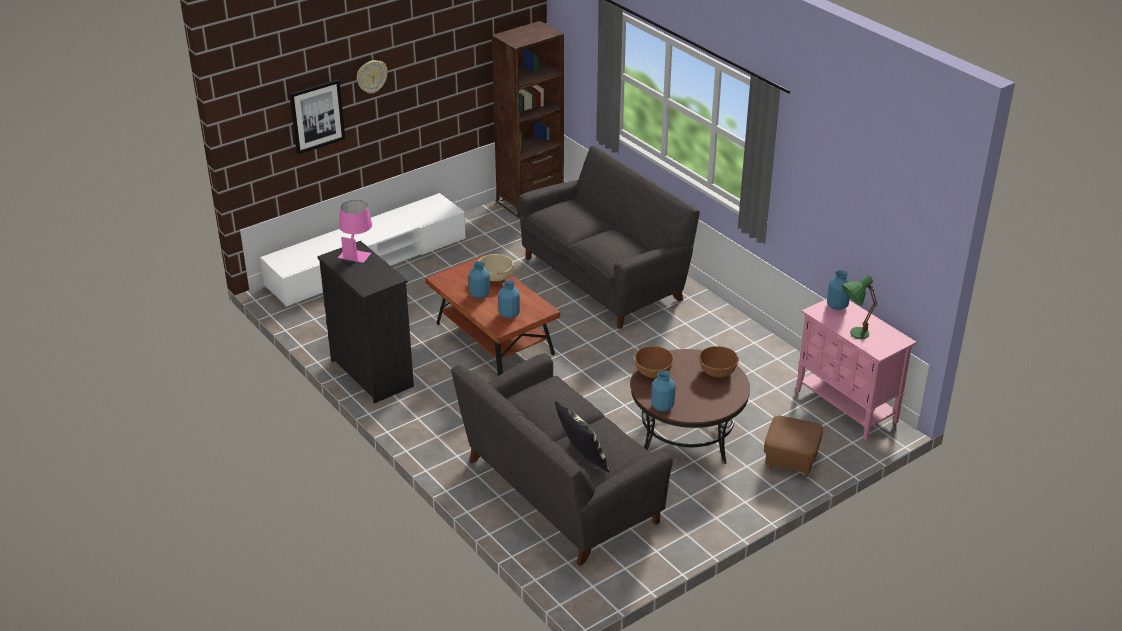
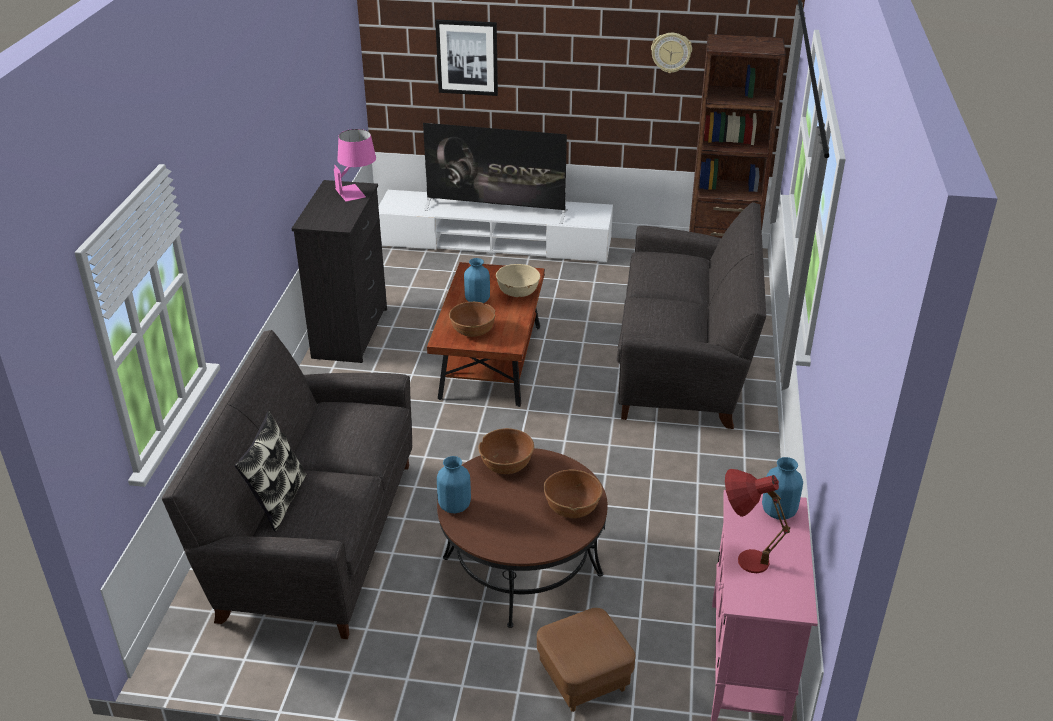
camera: 45 degrees right, 0 degrees up
wall clock [357,60,388,94] -> wall clock moved to [651,33,692,73]
blue vase [498,280,520,318] -> brown bowl [449,302,496,337]
green table lamp [841,275,878,339] -> red table lamp [725,469,791,573]
none -> television [423,123,567,224]

